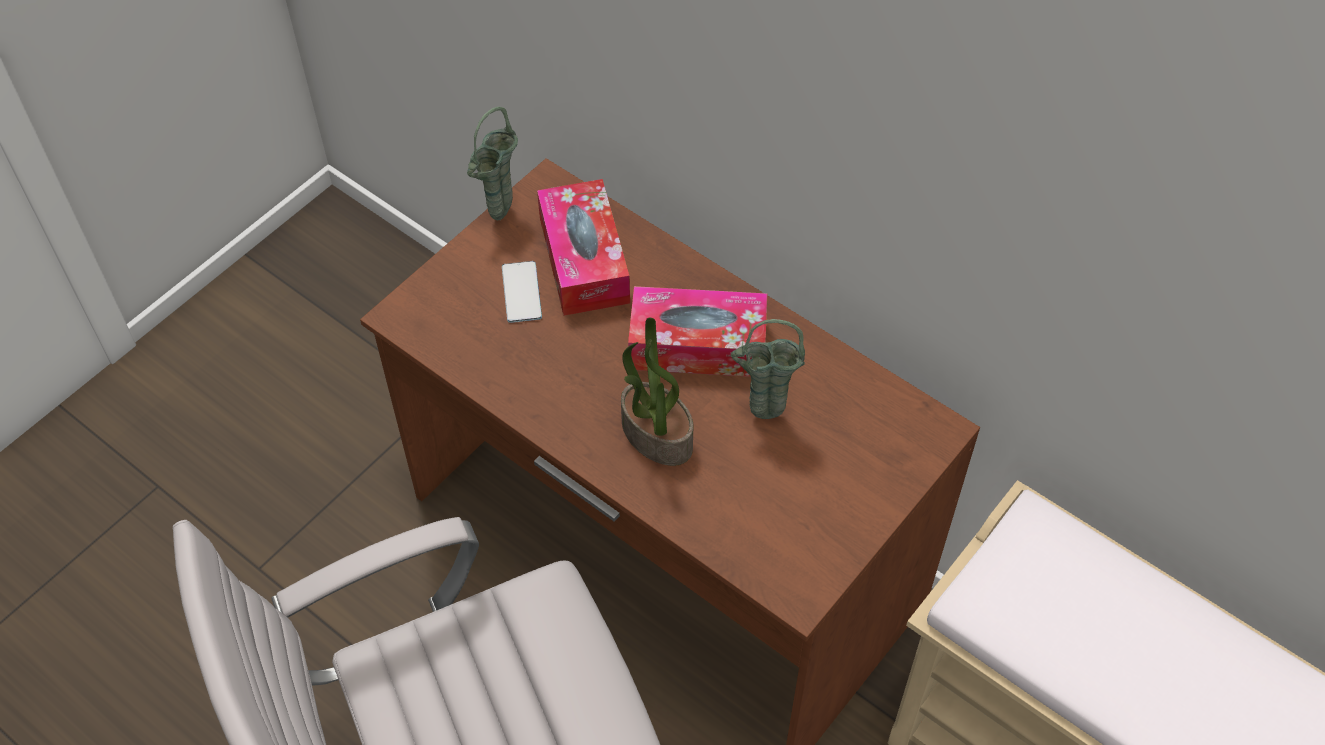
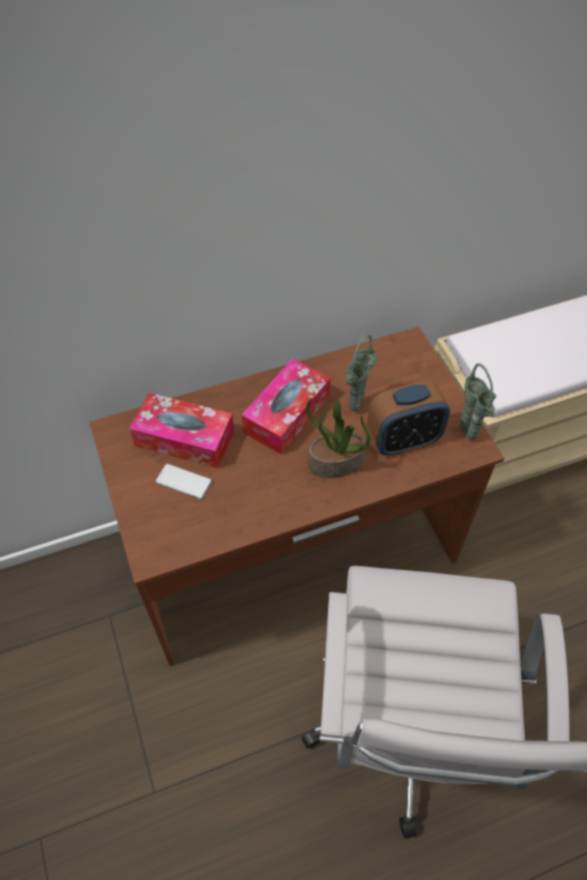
camera: 60 degrees left, 0 degrees up
green vase [467,106,518,220] -> green vase moved to [460,363,496,440]
none -> alarm clock [367,380,450,456]

